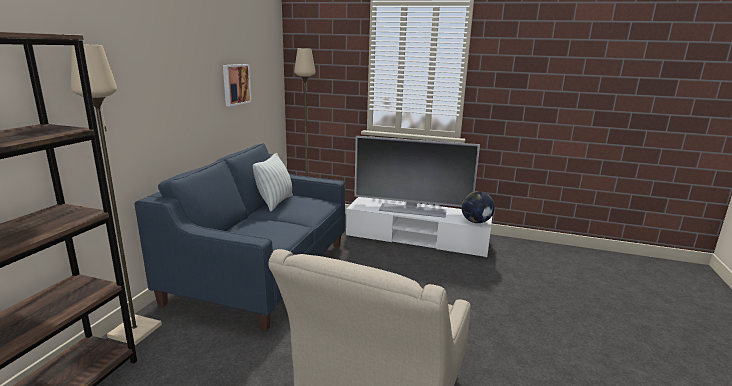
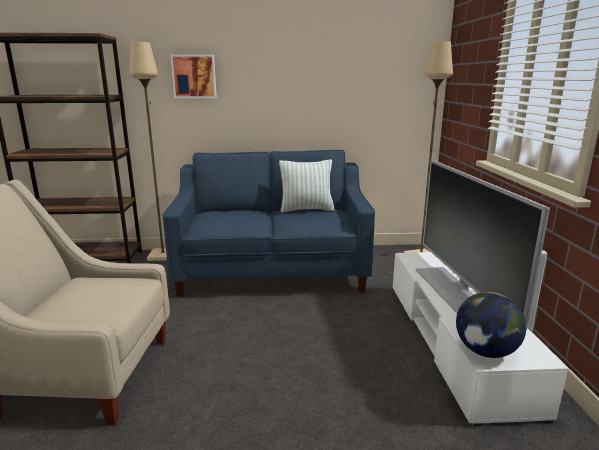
camera: 70 degrees right, 0 degrees up
picture [223,64,252,106] -> picture moved to [170,54,217,98]

